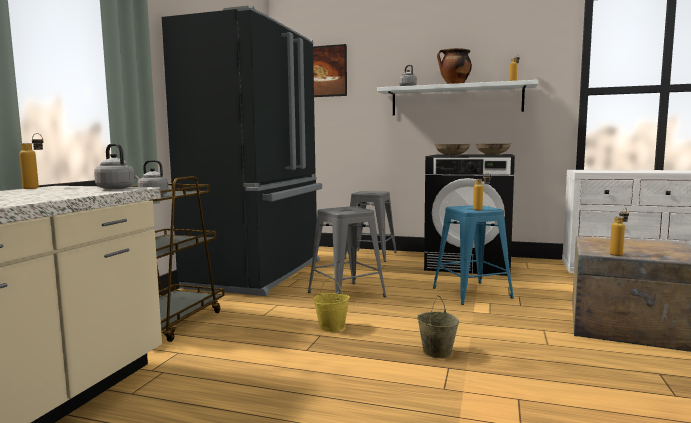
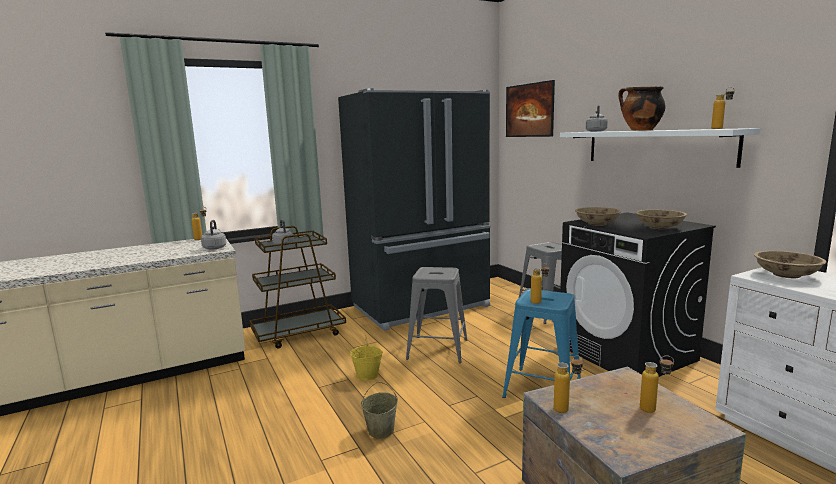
camera: 45 degrees right, 5 degrees up
none -> bottle [640,355,674,413]
none -> beige bowl [754,251,827,278]

